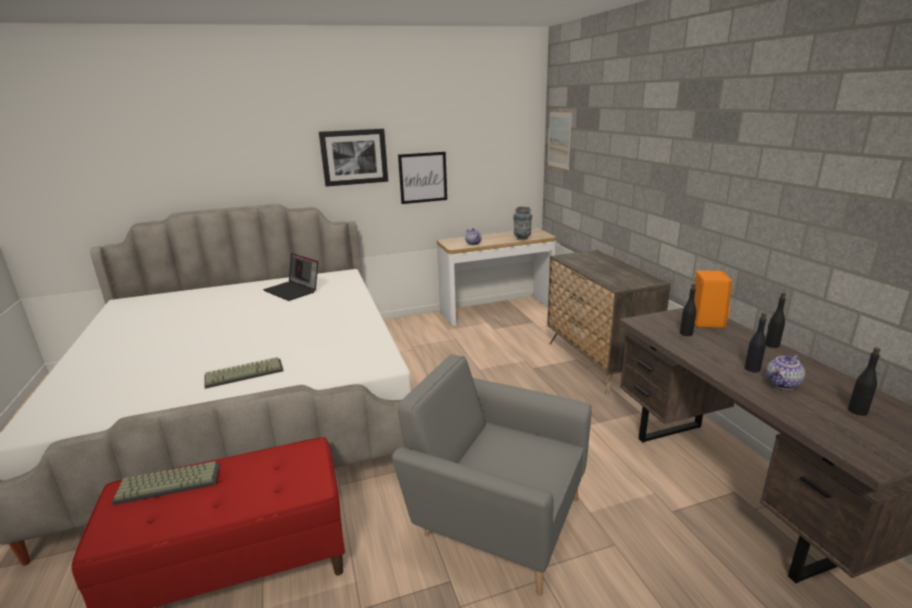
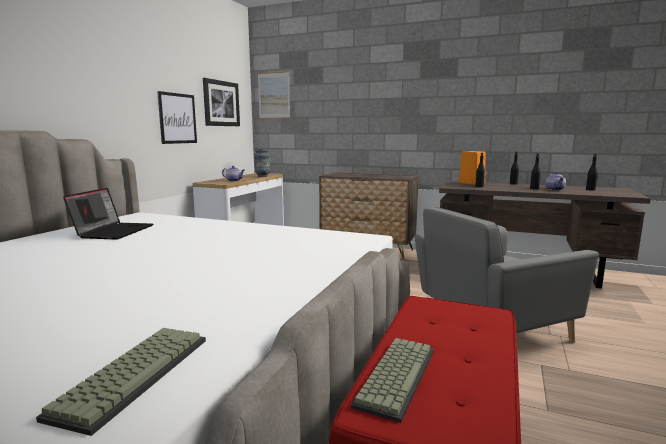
camera: 50 degrees left, 10 degrees down
keyboard [204,357,284,389] -> keyboard moved to [36,328,206,436]
laptop [263,253,318,301] -> laptop turned 75 degrees counterclockwise [63,188,153,240]
picture [319,128,388,187] -> picture moved to [203,78,240,126]

